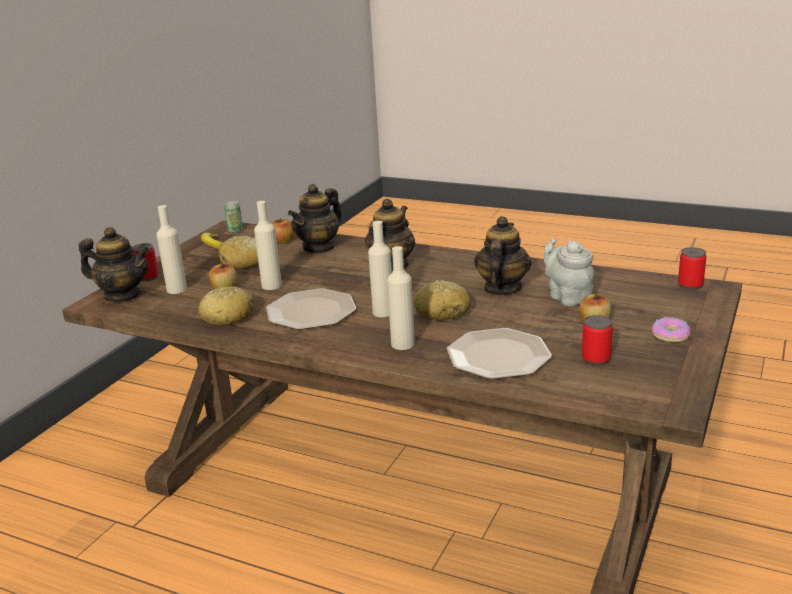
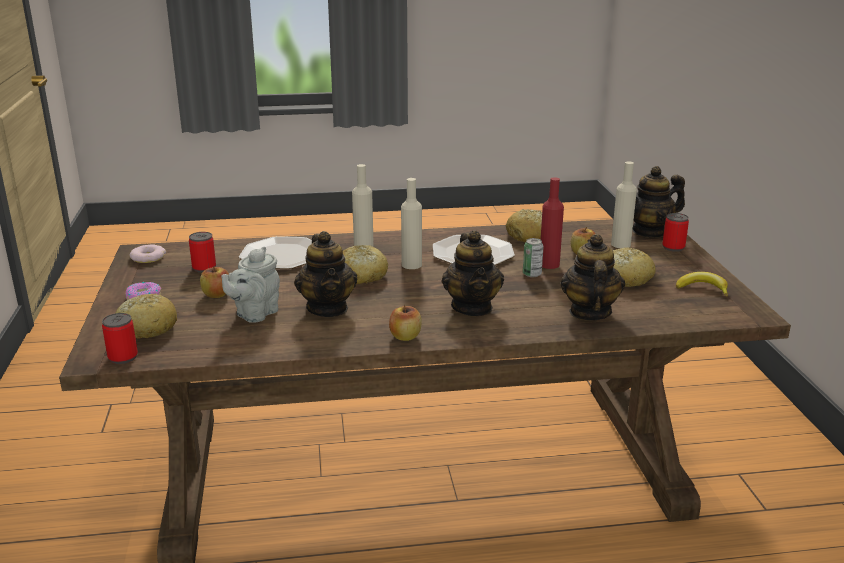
camera: 145 degrees right, 0 degrees up
can [224,201,243,233] -> can moved to [523,238,544,277]
beige bottle [254,201,282,290] -> red bottle [541,177,564,269]
apple [272,218,294,244] -> apple moved to [389,304,422,341]
grey teapot [544,238,594,306] -> grey teapot turned 90 degrees clockwise [221,246,280,323]
none -> bread [116,293,177,339]
none -> donut [129,244,166,263]

